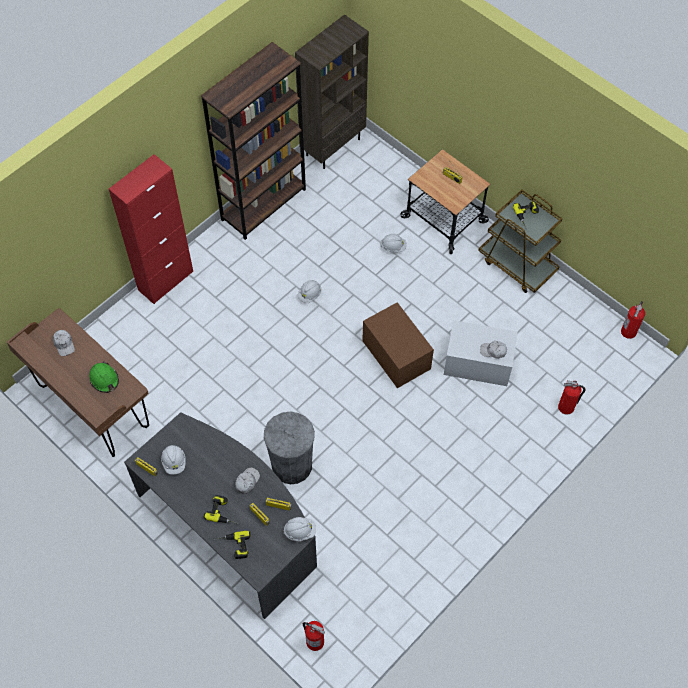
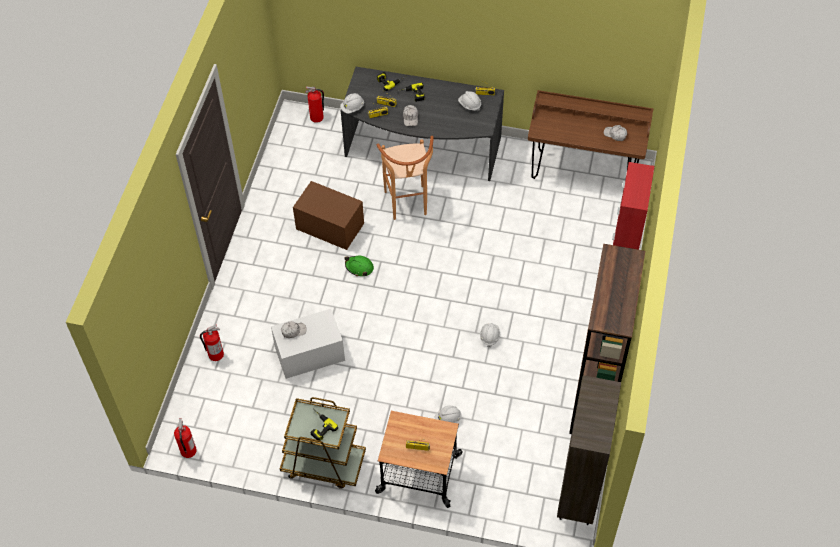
camera: 150 degrees right, 5 degrees down
green hard hat [89,361,119,393] -> green hard hat moved to [344,256,374,276]
grey trash can [264,411,315,484] -> brown stool [376,136,434,220]
brown storage box [362,302,434,388] -> brown storage box moved to [293,181,364,250]

